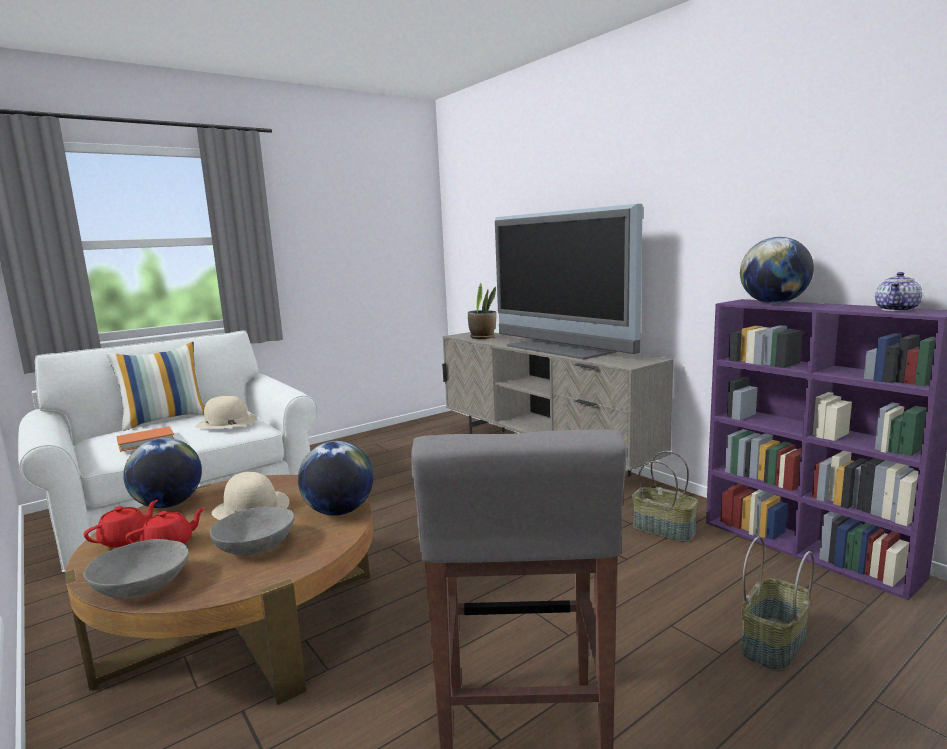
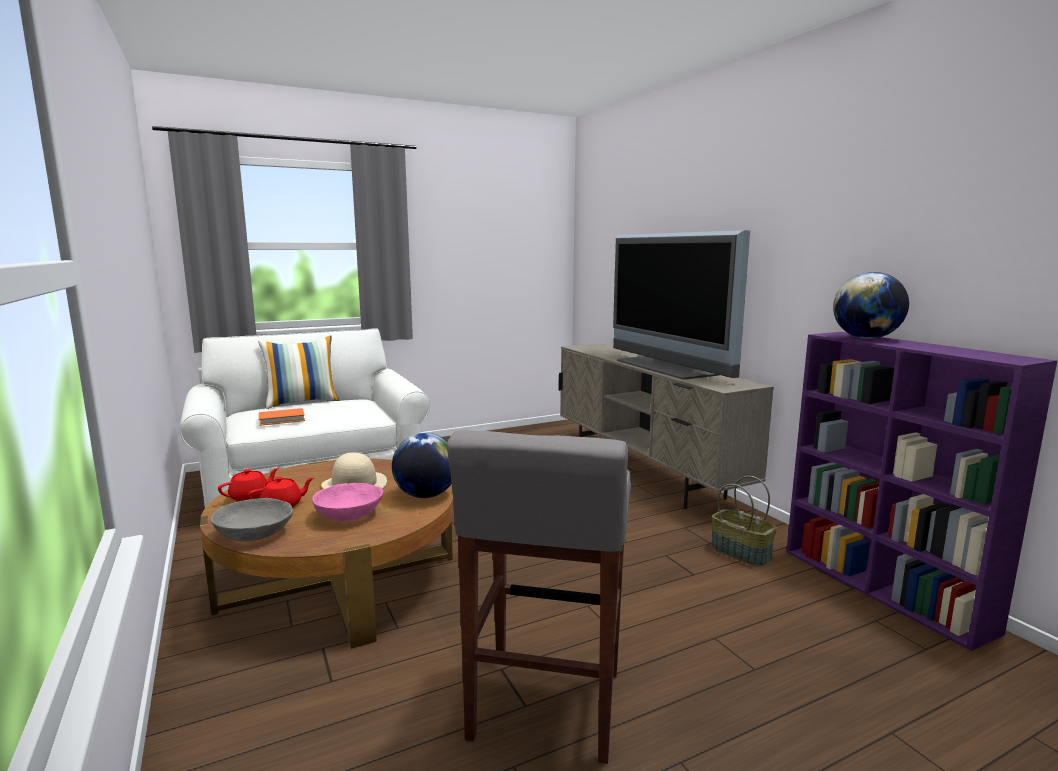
camera: 10 degrees right, 0 degrees up
globe [123,438,202,508] -> none
beige hat [195,396,257,428] -> none
grey bowl [210,507,294,555] -> pink bowl [312,483,383,521]
potted plant [468,282,497,339] -> none
basket [741,536,814,672] -> none
teapot [875,272,922,311] -> none

